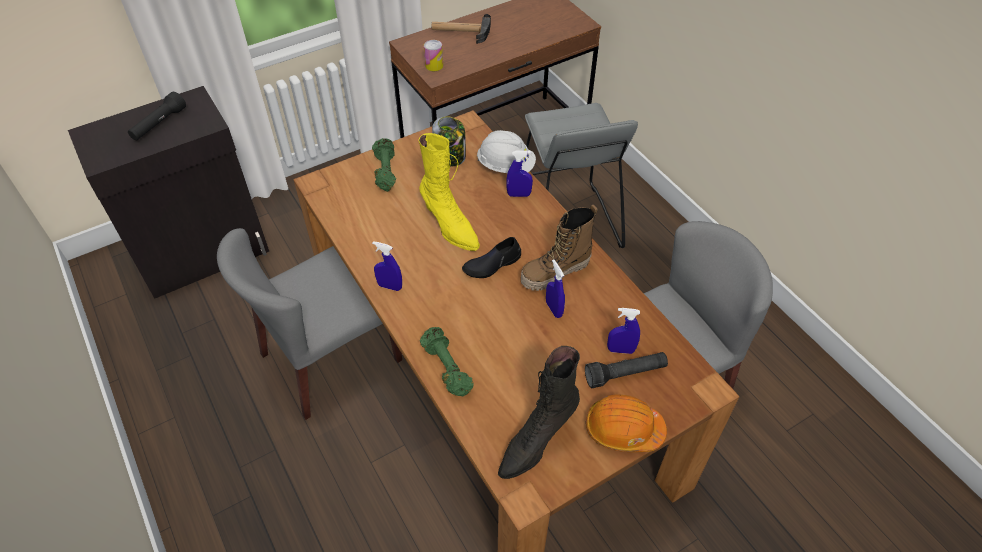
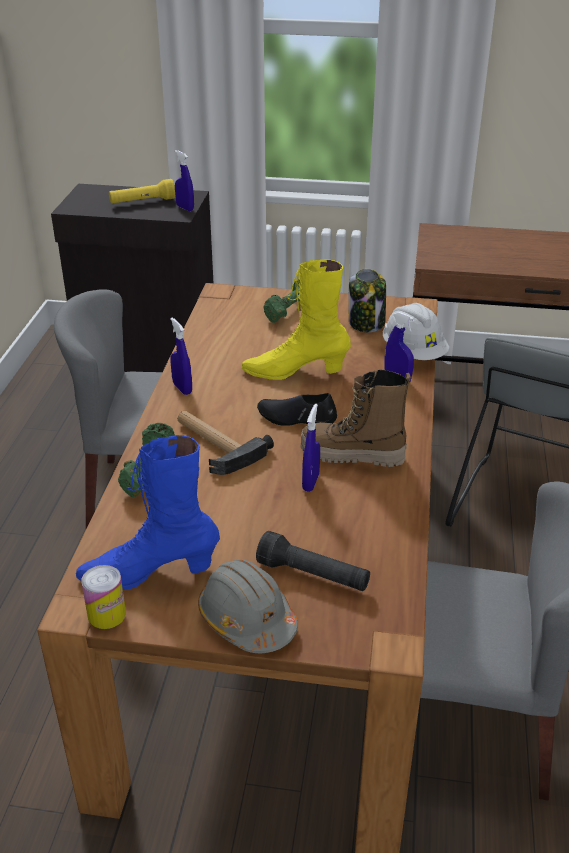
camera: 40 degrees right, 15 degrees down
black flashlight [128,92,186,140] -> yellow flashlight [109,179,176,204]
yellow boot [418,133,480,251] -> yellow boot turned 90 degrees clockwise [241,259,351,380]
can [424,40,443,71] -> can moved to [81,565,126,629]
hammer [432,14,491,44] -> hammer moved to [178,411,274,475]
black boot [498,346,580,479] -> blue boot [76,435,220,590]
orange hard hat [586,395,667,452] -> grey hard hat [198,559,298,653]
blue spray bottle [607,308,640,354] -> blue spray bottle moved to [175,150,194,211]

